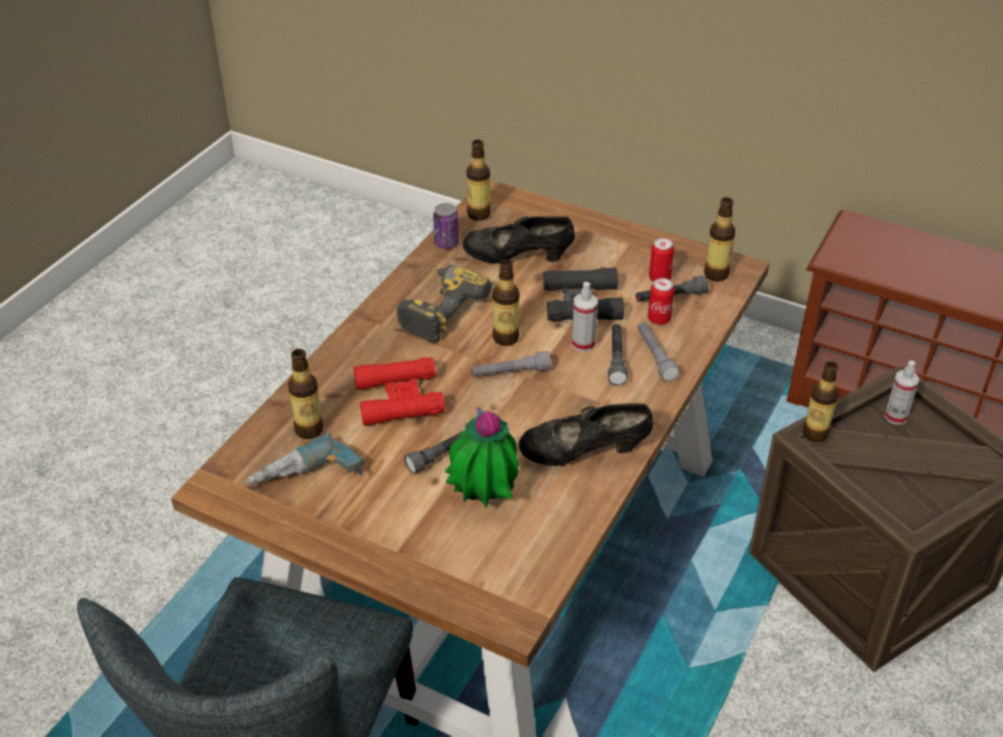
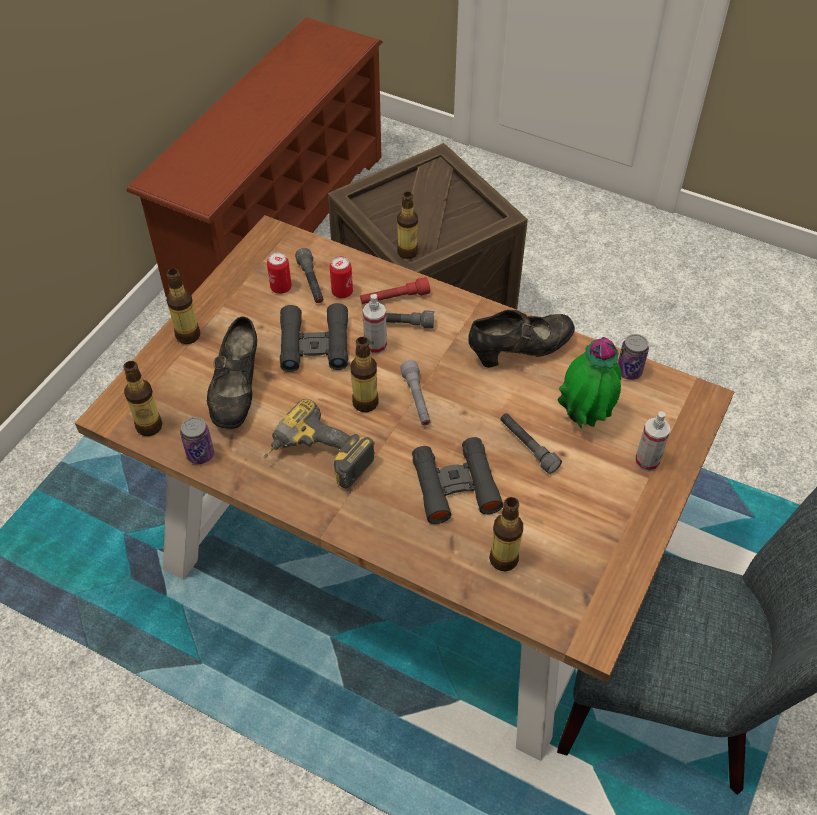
camera: 90 degrees left, 10 degrees up
power drill [245,434,364,485] -> none
red binoculars [354,357,445,426] -> black binoculars [412,437,503,524]
black shoe [519,403,654,466] -> black shoe turned 105 degrees counterclockwise [468,310,575,368]
grey flashlight [637,322,680,382] -> red flashlight [360,277,430,304]
bottle [704,197,735,281] -> bottle moved to [166,269,200,344]
spray bottle [884,361,919,425] -> spray bottle moved to [635,411,670,472]
none -> can [618,334,649,380]

